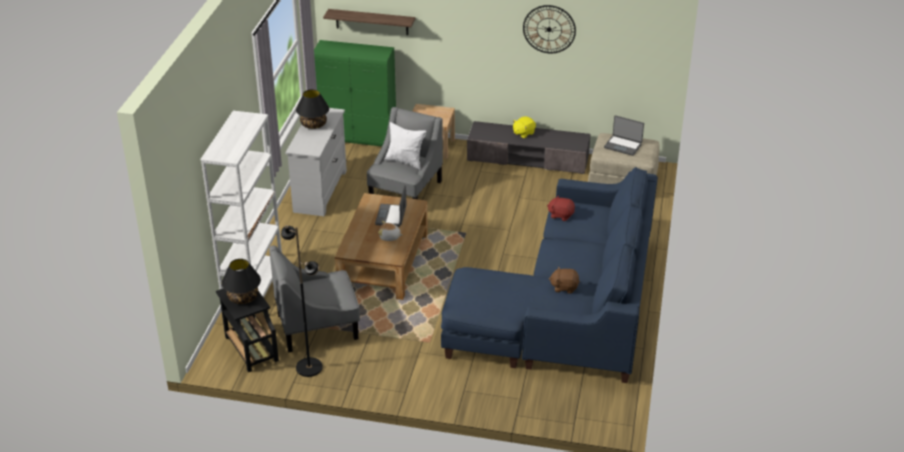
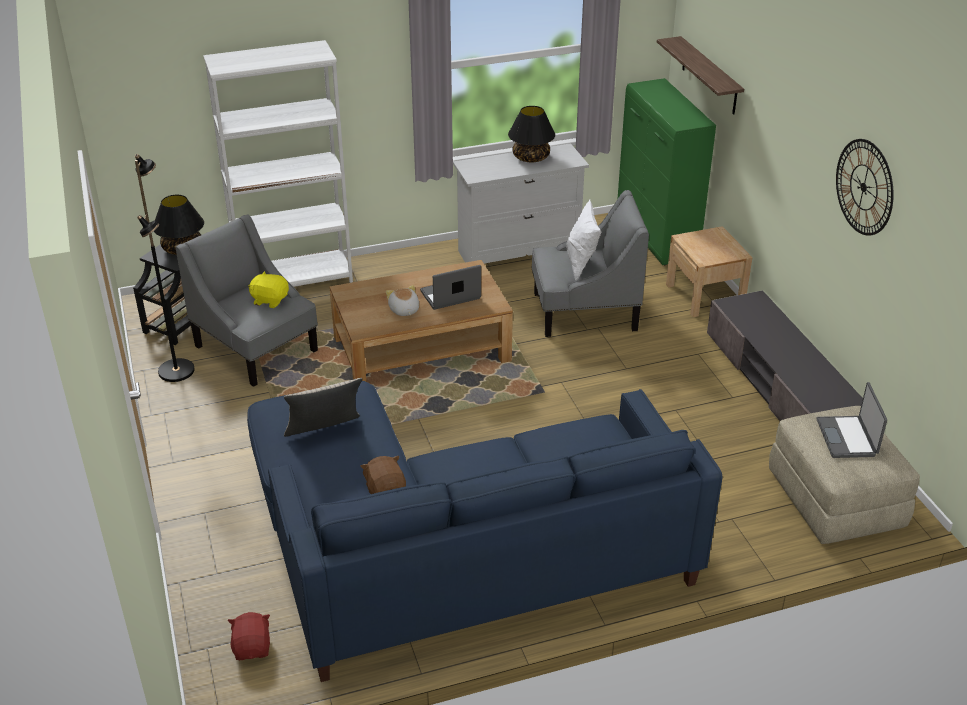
camera: 60 degrees right, 0 degrees up
yellow plush toy [513,116,536,138] -> yellow plush toy moved to [248,271,289,308]
red plush toy [547,196,575,221] -> red plush toy moved to [228,612,270,660]
none -> beige pillow [284,378,363,437]

